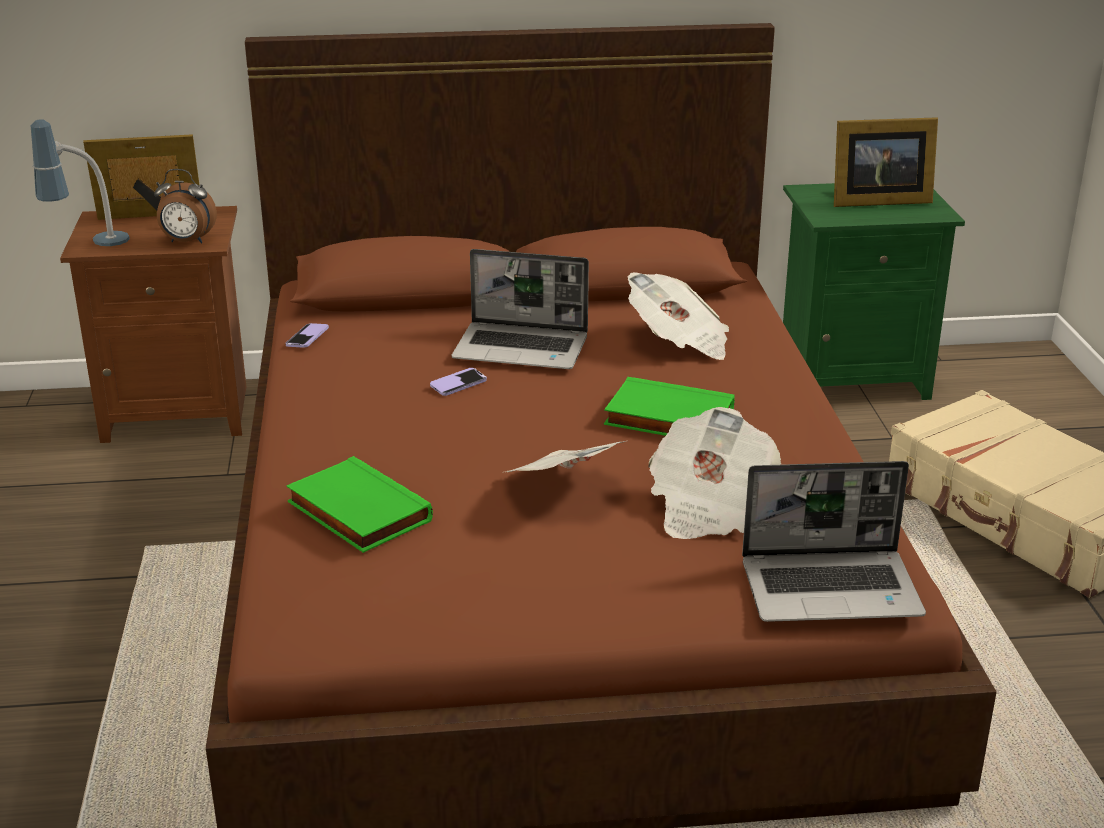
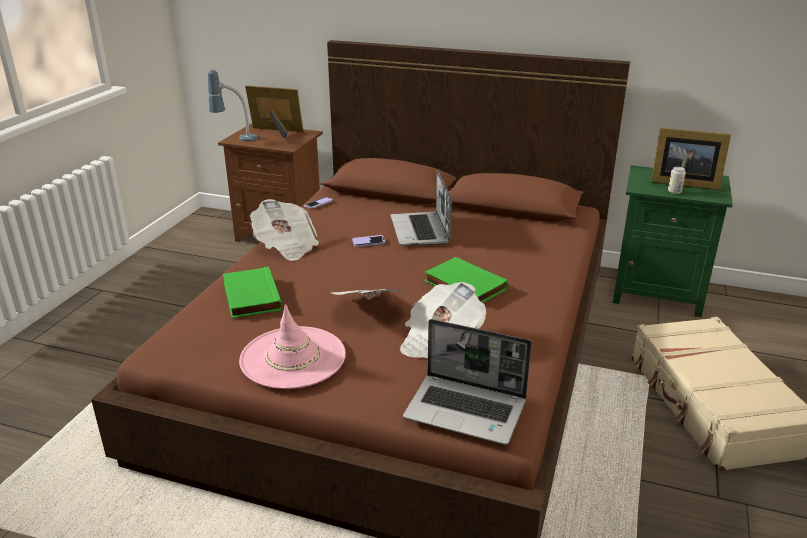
camera: 25 degrees right, 0 degrees up
alarm clock [154,169,217,244] -> none
laptop [451,249,589,369] -> laptop turned 45 degrees clockwise [390,170,451,246]
newspaper [628,272,729,360] -> newspaper moved to [250,199,319,261]
none -> pink hat [239,304,346,389]
none -> can [668,167,686,194]

